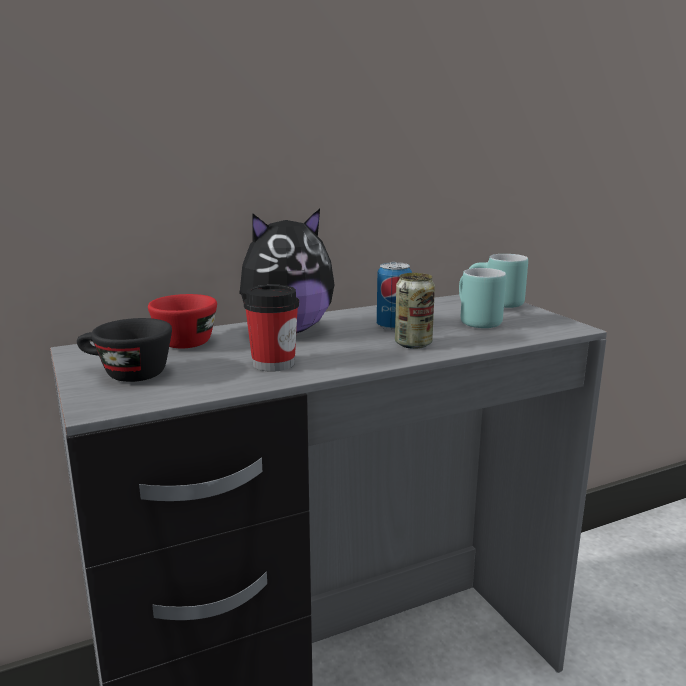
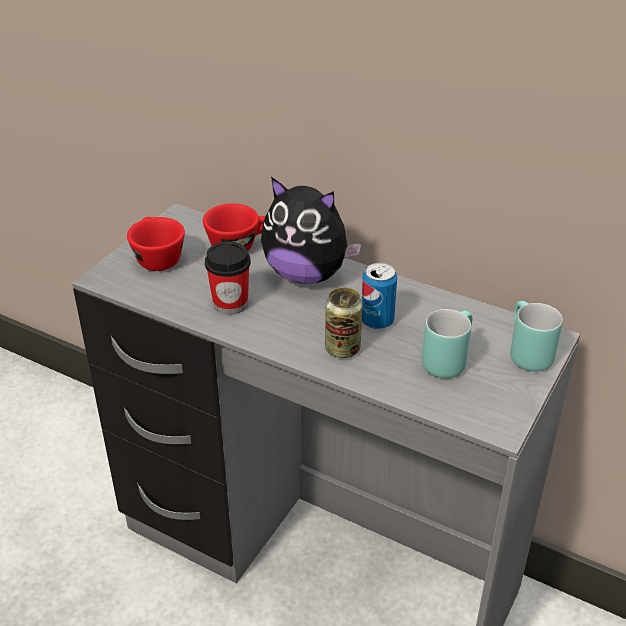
camera: 55 degrees right, 20 degrees up
black cup [77,318,172,382] -> red cup [127,217,185,271]

